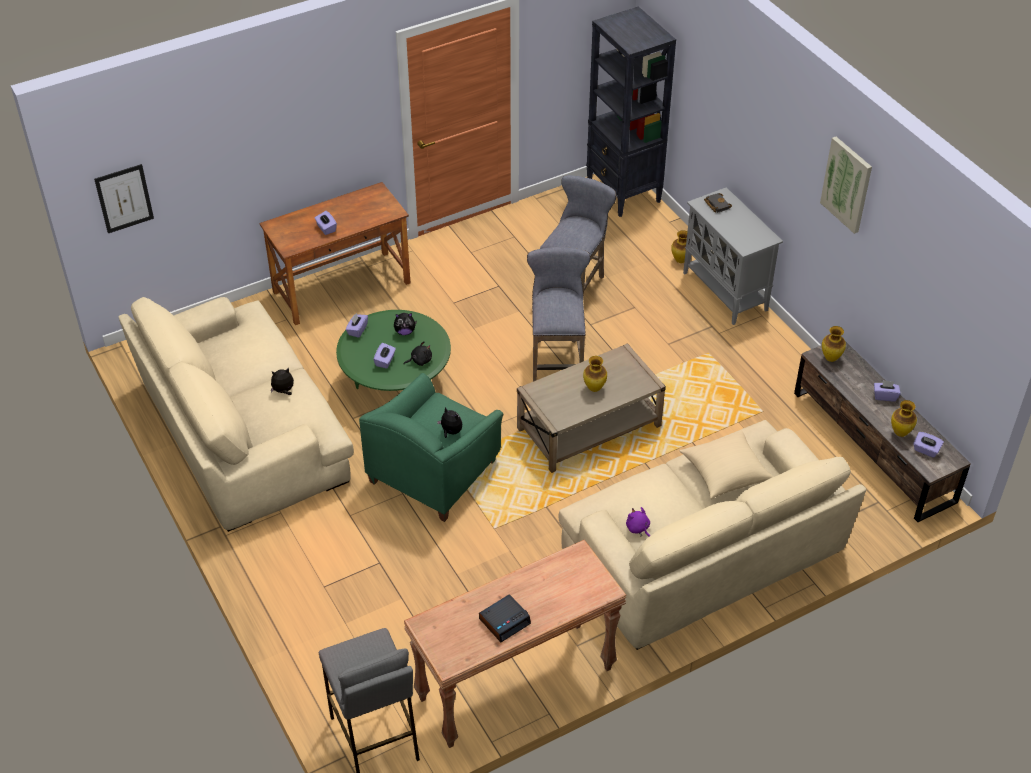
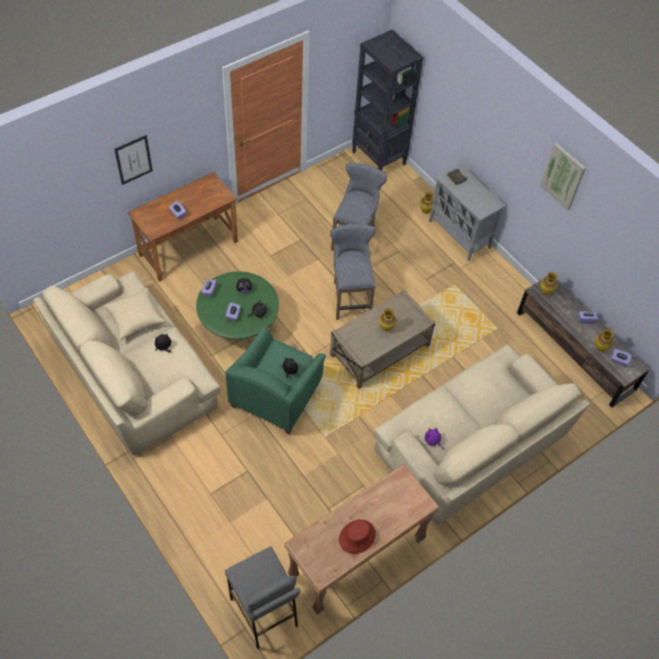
camera: 10 degrees left, 10 degrees up
picture [94,164,154,233] -> picture moved to [114,135,153,185]
alarm clock [479,594,531,642] -> red hat [339,520,376,554]
beige pillow [679,431,774,499] -> beige pillow moved to [103,288,166,340]

